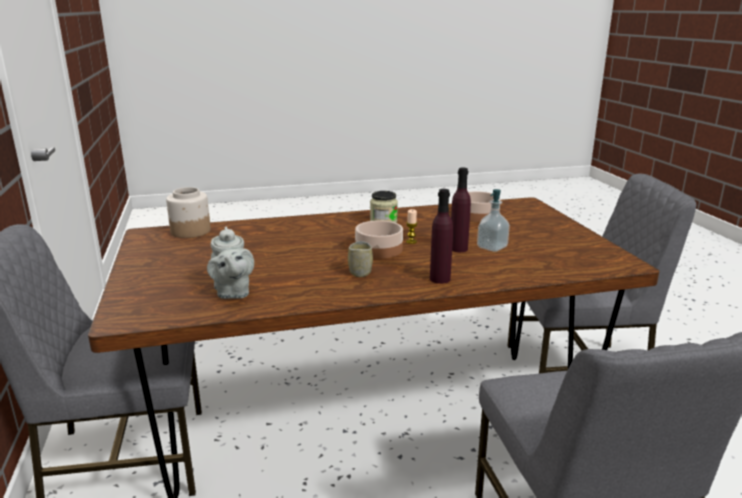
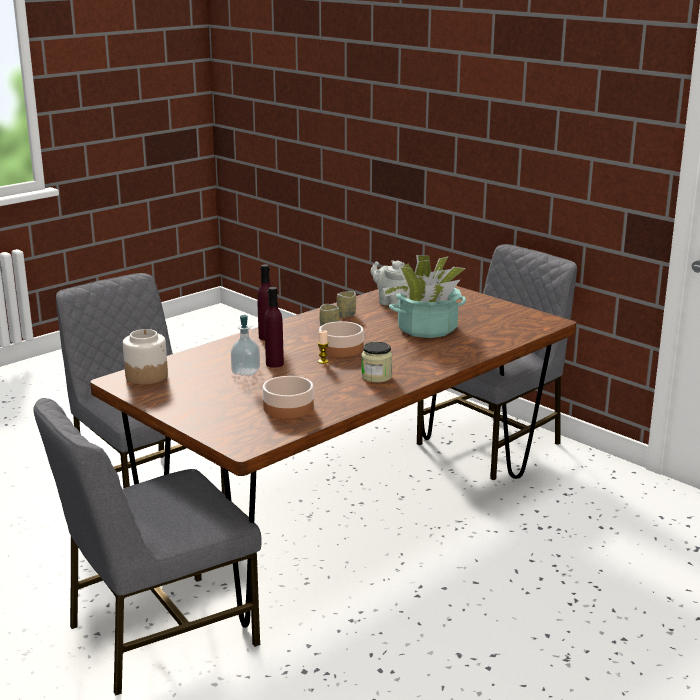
camera: 150 degrees right, 0 degrees up
jar [166,187,211,238] -> jar moved to [123,329,168,385]
none -> cup [337,291,356,317]
none -> potted plant [383,255,466,338]

